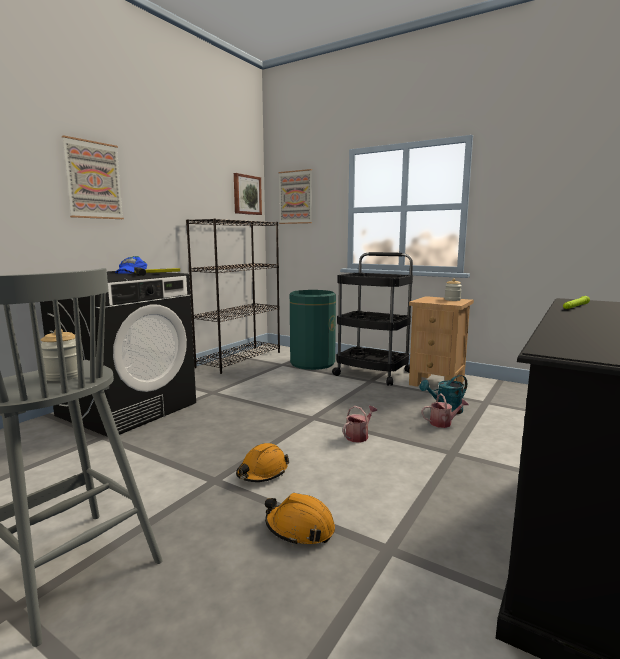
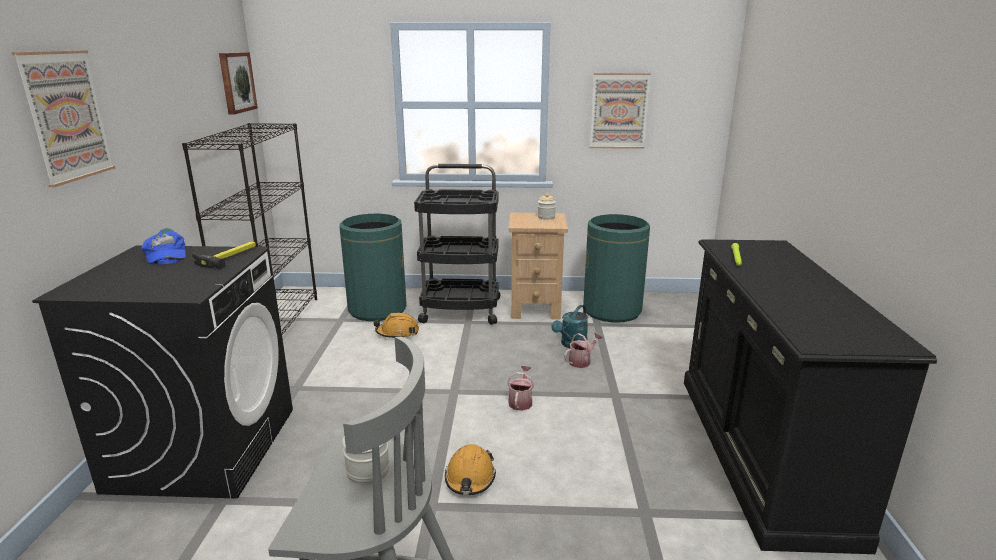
camera: 30 degrees left, 10 degrees up
orange hard hat [265,493,335,545] -> orange hard hat moved to [373,313,419,338]
picture [278,169,312,224] -> picture moved to [590,73,651,149]
none -> green trash can [583,214,650,322]

